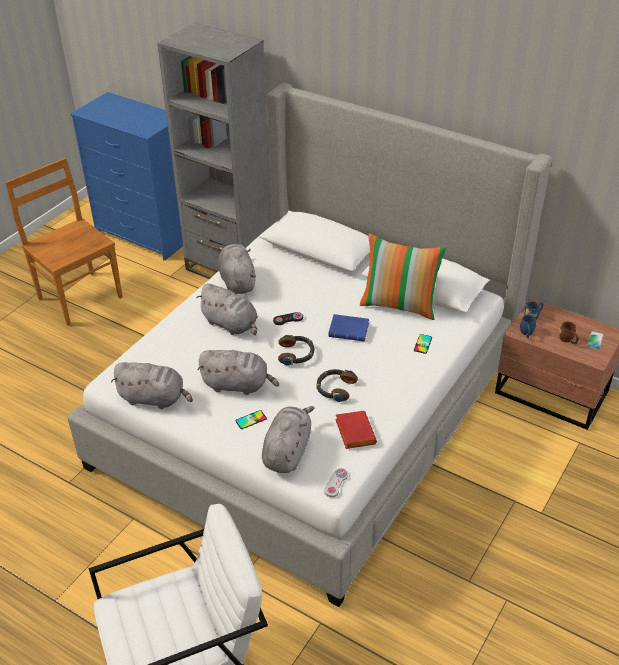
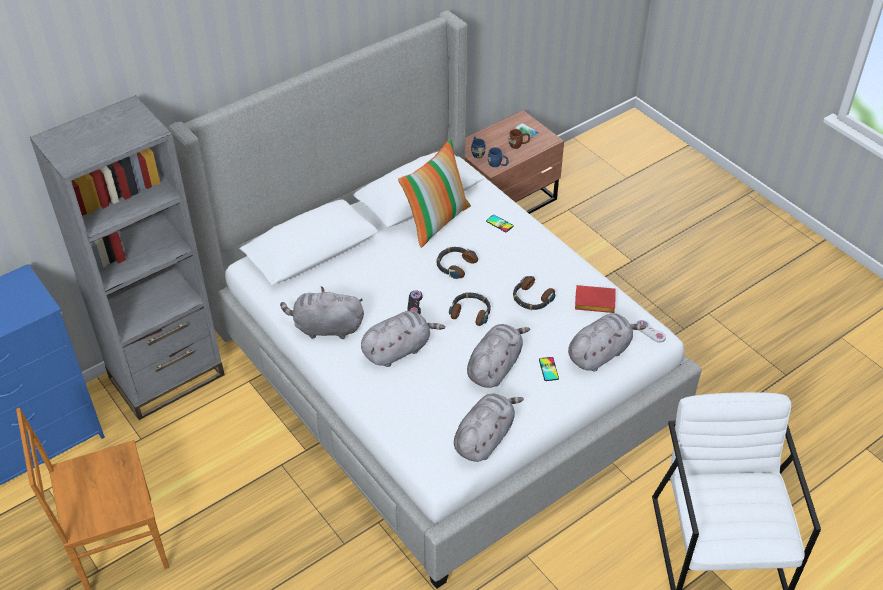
camera: 70 degrees left, 5 degrees up
grey plush toy [262,406,315,473] -> grey plush toy turned 105 degrees clockwise [568,313,646,371]
blue book [328,314,369,341] -> headphones [436,247,478,279]

